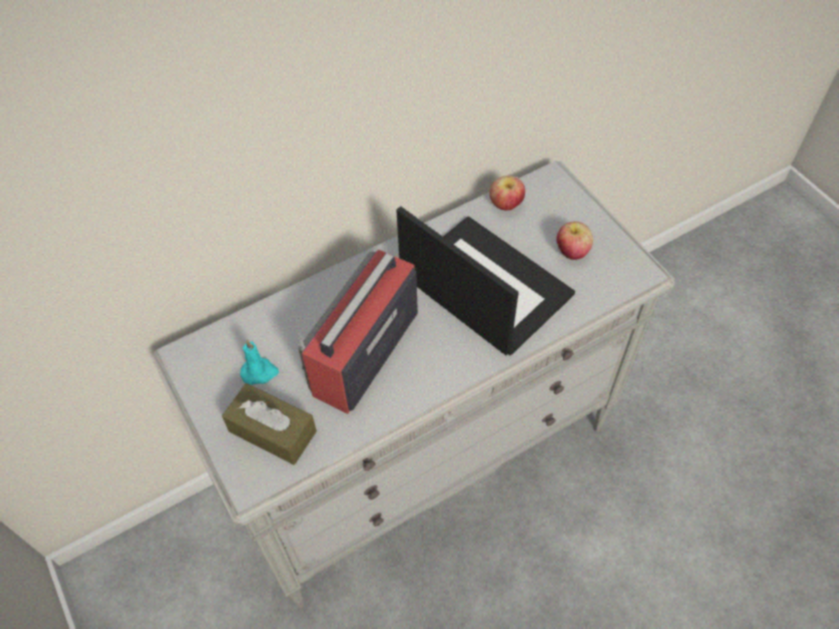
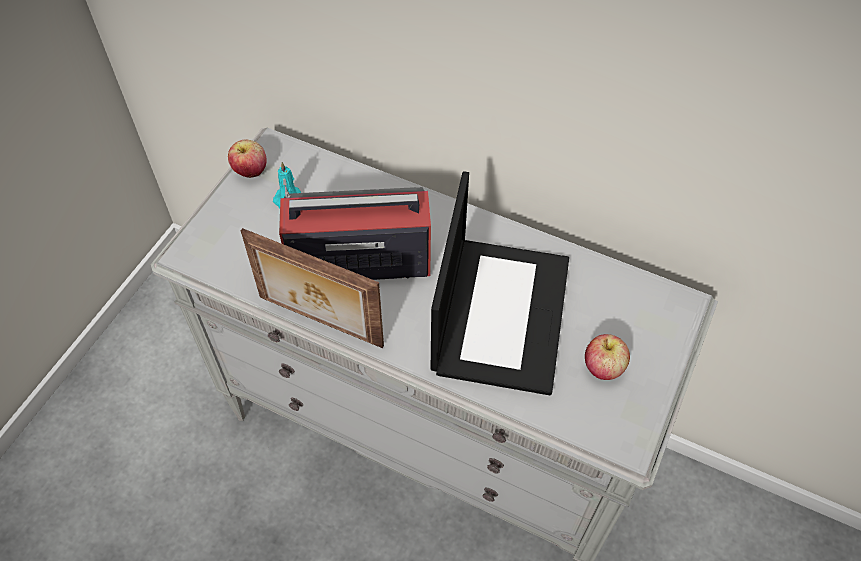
camera: 55 degrees right, 0 degrees up
brown tissue box [222,383,317,465] -> none
apple [489,175,525,210] -> apple moved to [228,140,267,178]
none -> picture frame [241,228,384,348]

